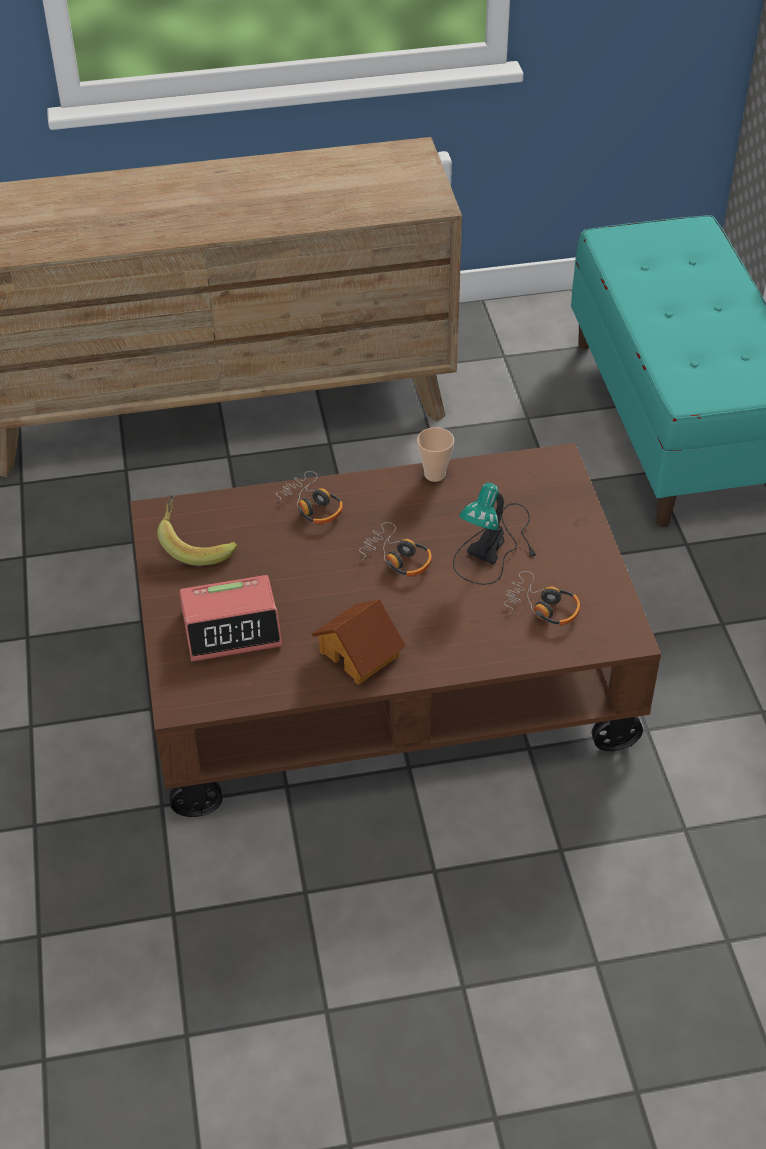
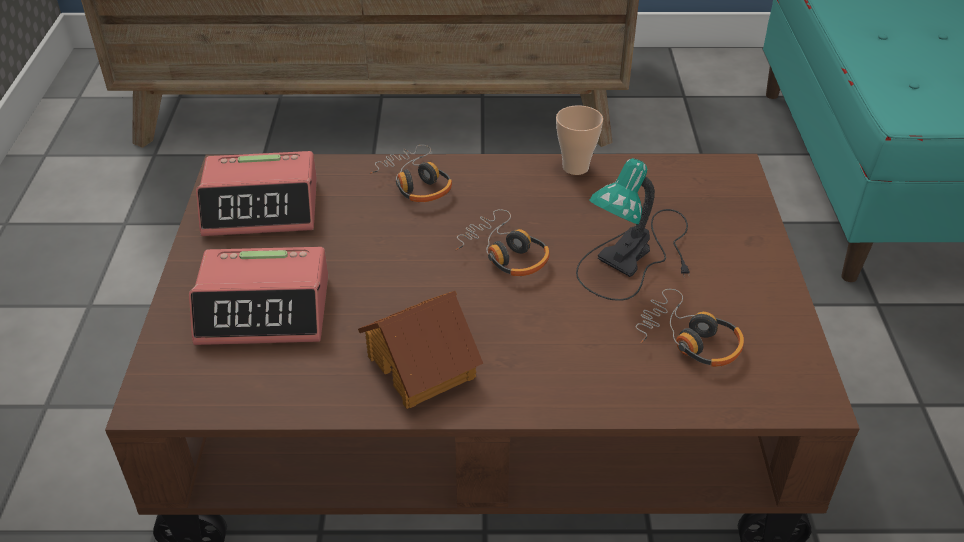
camera: 10 degrees right, 5 degrees down
banana [157,495,237,566] -> alarm clock [196,151,317,236]

